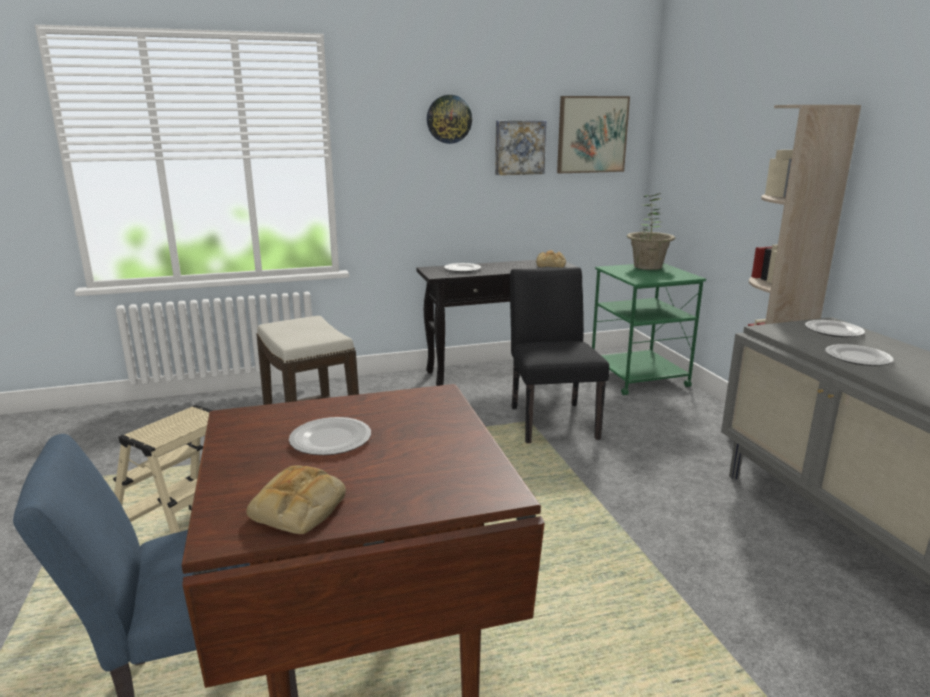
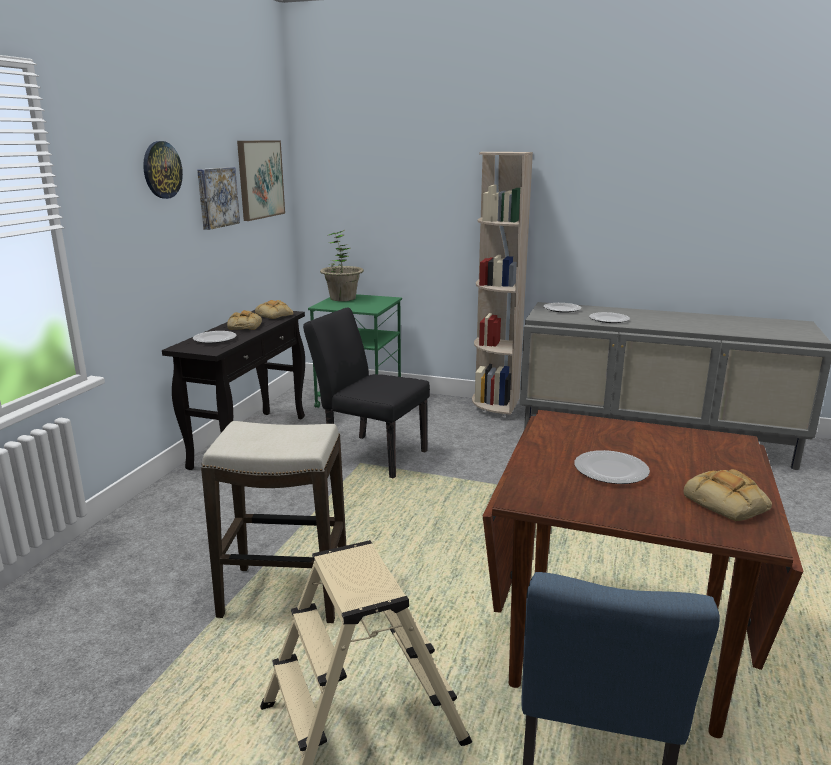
camera: 55 degrees left, 0 degrees up
none -> bread [227,310,262,330]

